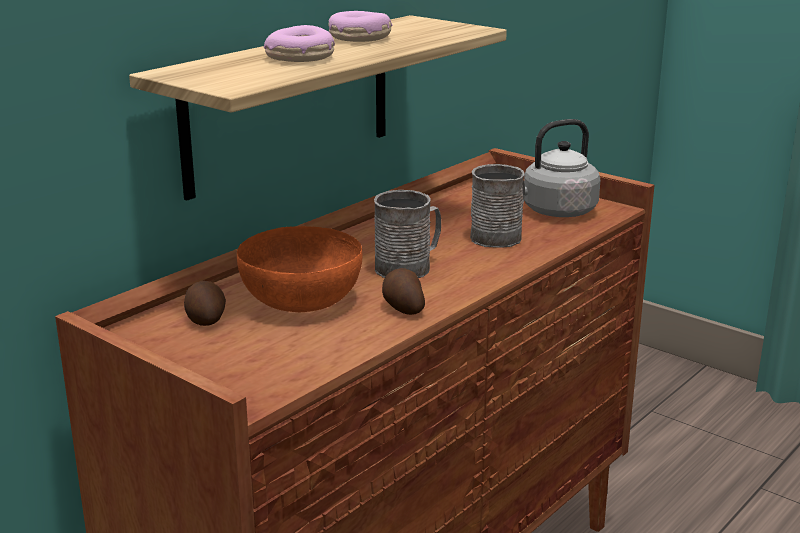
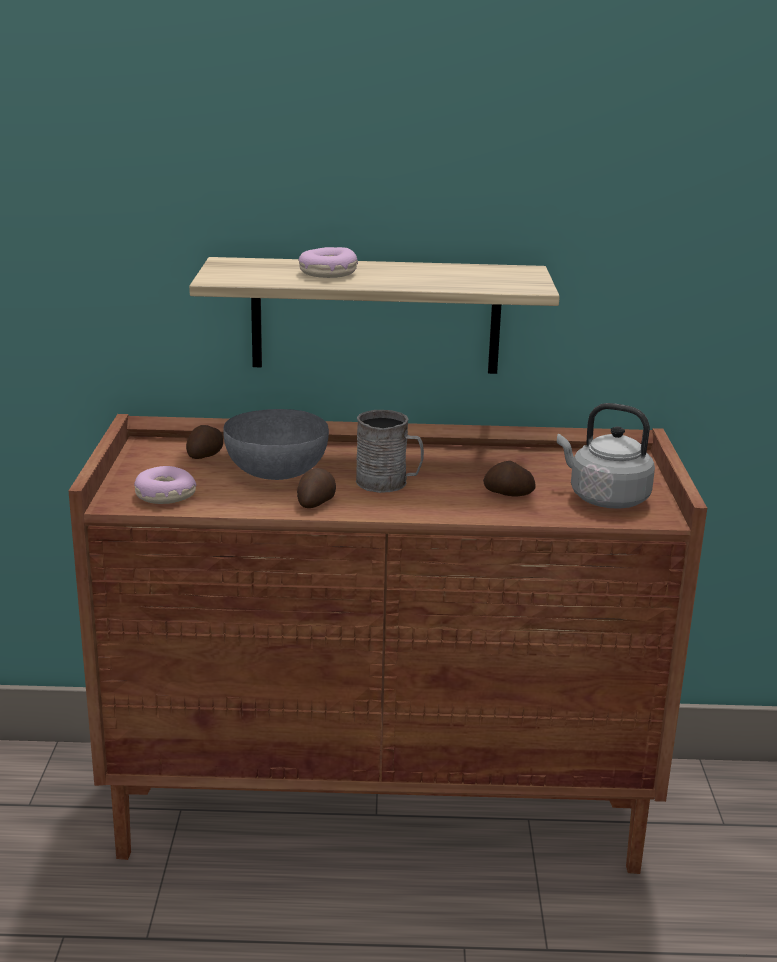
camera: 50 degrees right, 0 degrees up
orange bowl [237,226,362,312] -> grey bowl [223,409,329,480]
donut [328,11,393,42] -> donut moved to [134,466,196,504]
grey mug [470,164,525,248] -> potato [483,461,535,496]

